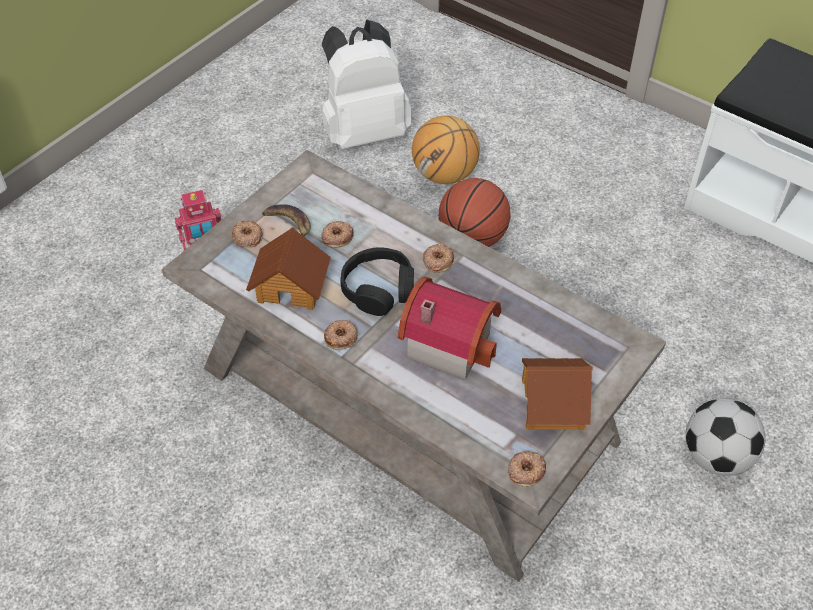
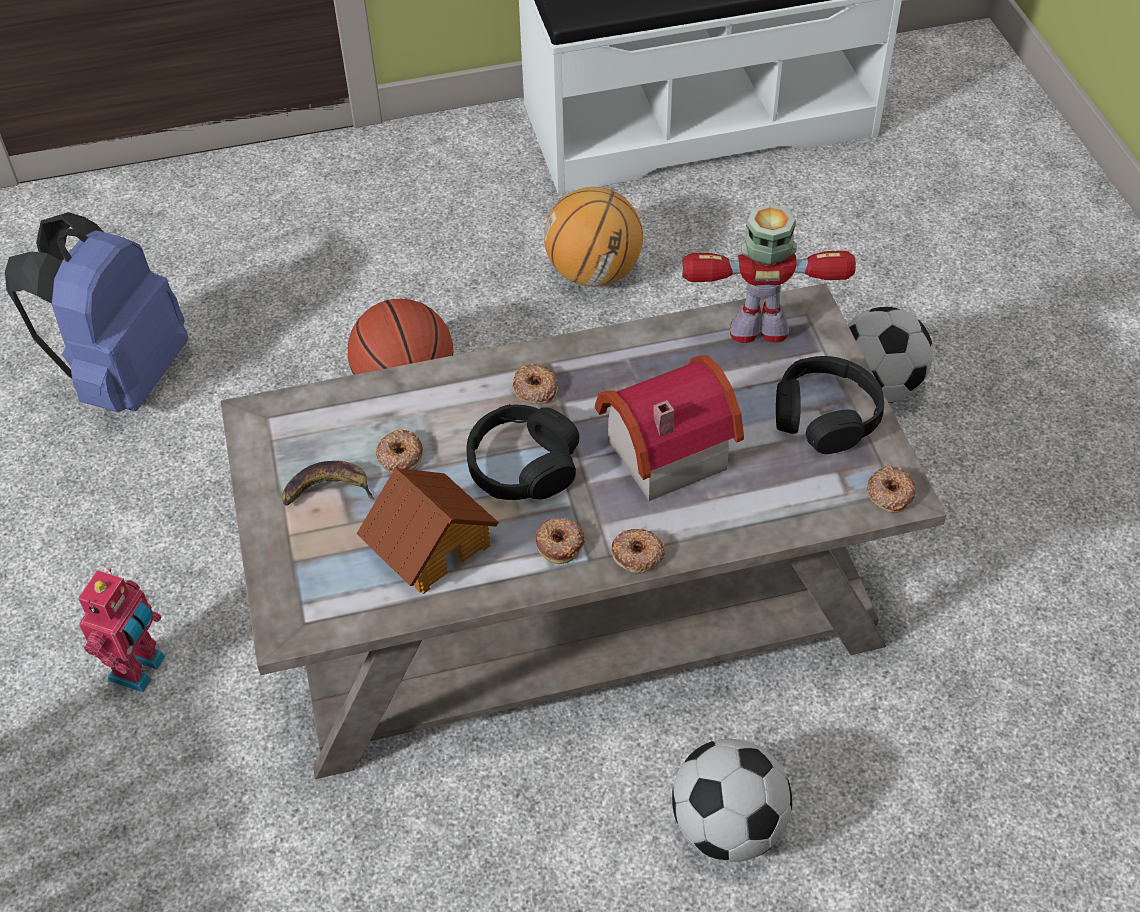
camera: 50 degrees left, 0 degrees up
donut [231,220,263,247] -> donut moved to [612,529,665,573]
white backpack [322,19,411,149] -> blue backpack [5,212,188,412]
basketball [412,116,480,184] -> basketball moved to [544,187,643,287]
toy house [522,358,593,430] -> black headphones [776,356,884,454]
none -> football [672,739,792,862]
none -> toy robot [682,204,856,343]

